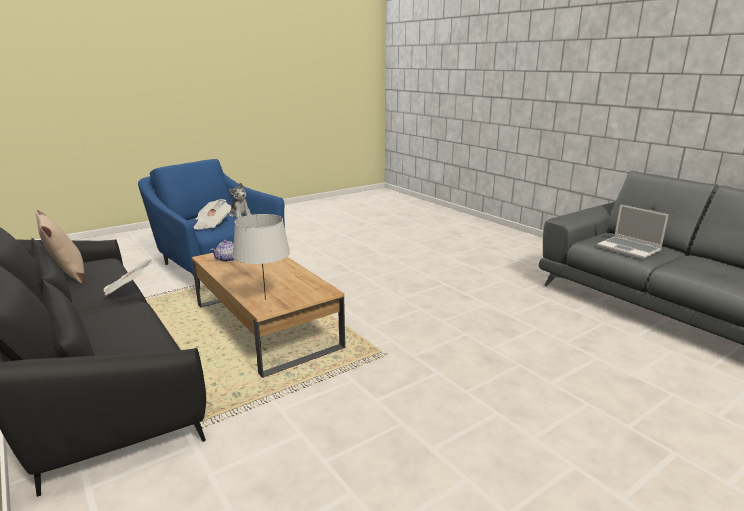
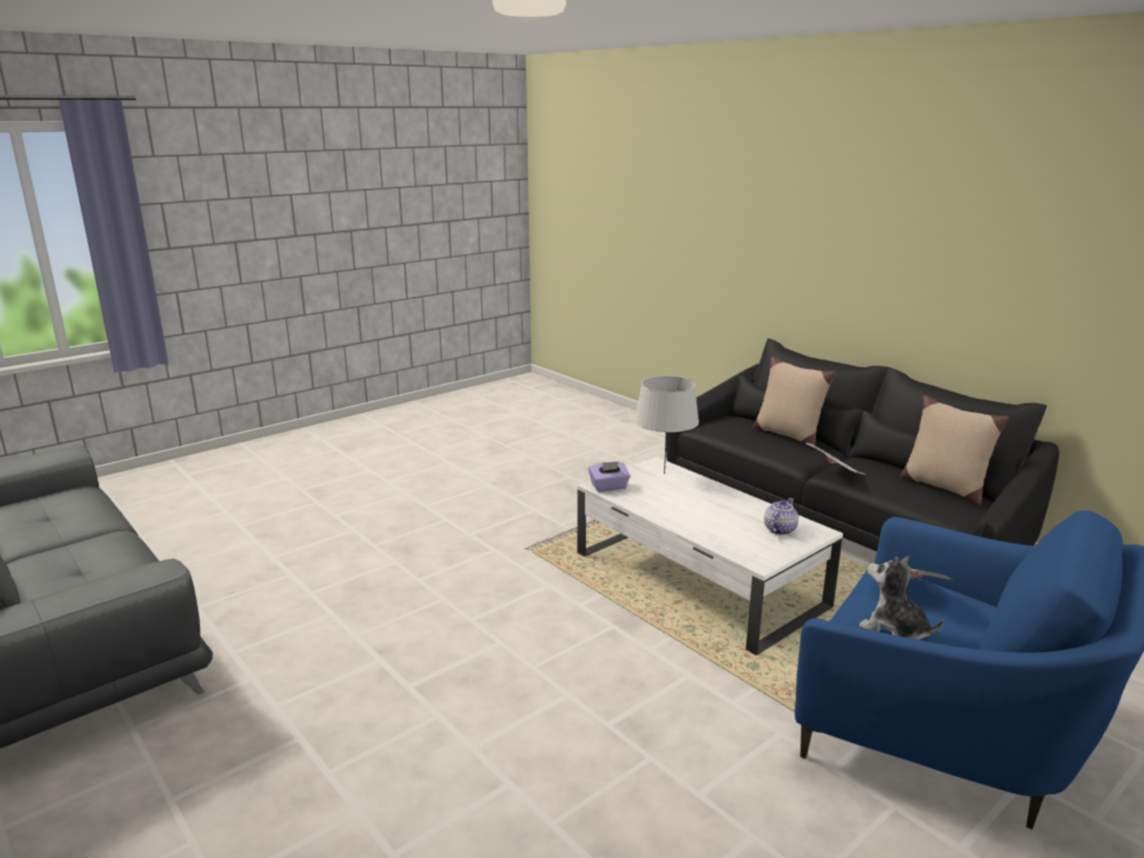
camera: 175 degrees right, 0 degrees up
brown coffee table [192,253,345,378] -> white coffee table [577,457,843,656]
laptop [597,204,669,259] -> none
none -> purple tissue box [588,461,630,492]
none -> beige pillow [753,356,835,448]

